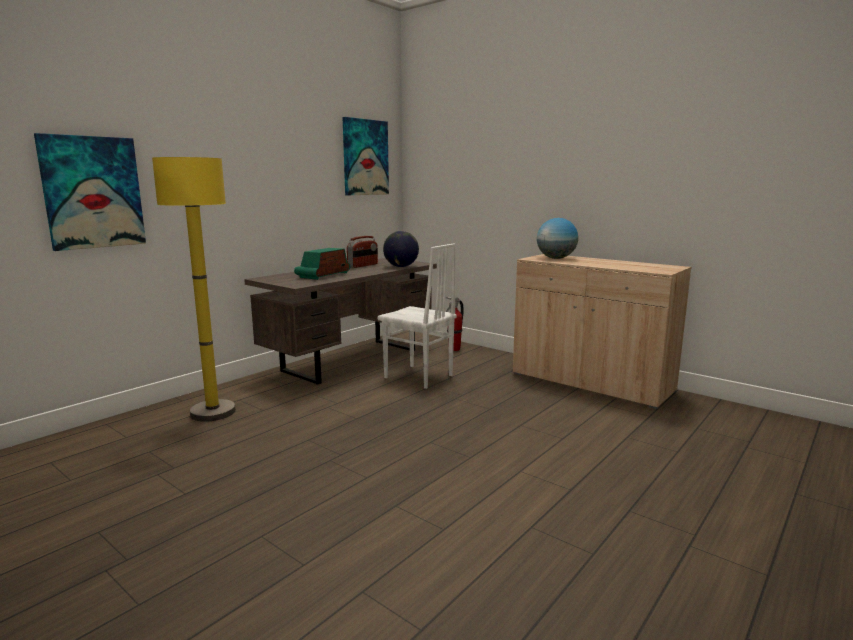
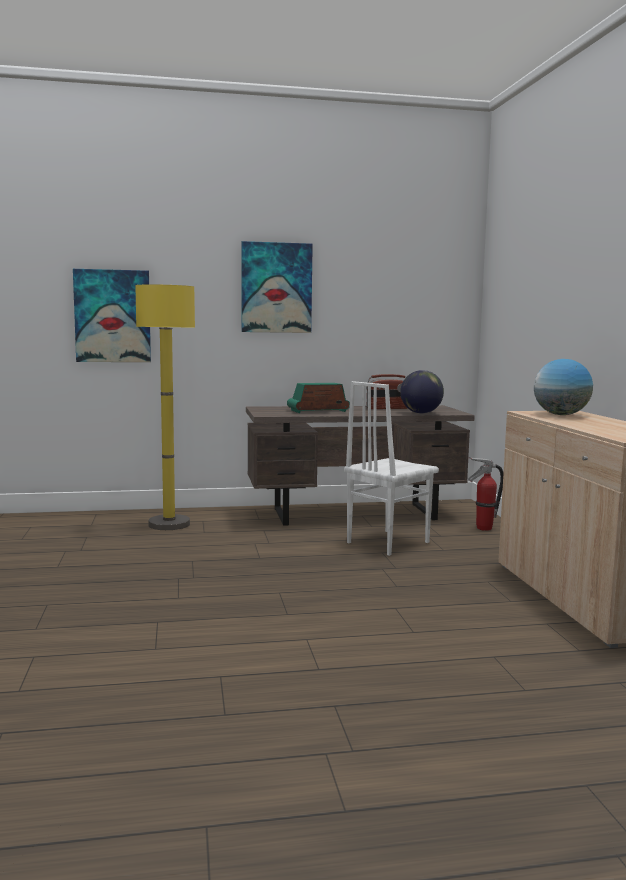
camera: 40 degrees right, 5 degrees down
picture [342,117,389,195] -> picture moved to [241,241,313,333]
white chair [378,243,457,389] -> white chair turned 60 degrees clockwise [344,381,439,556]

